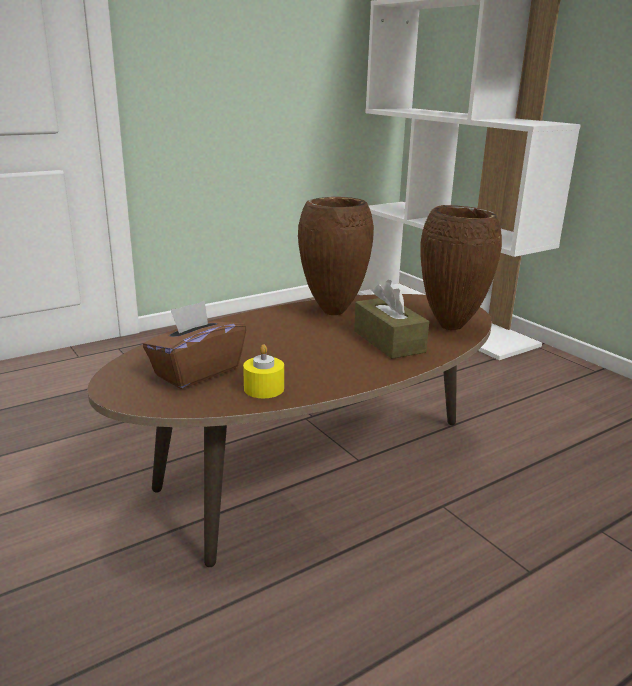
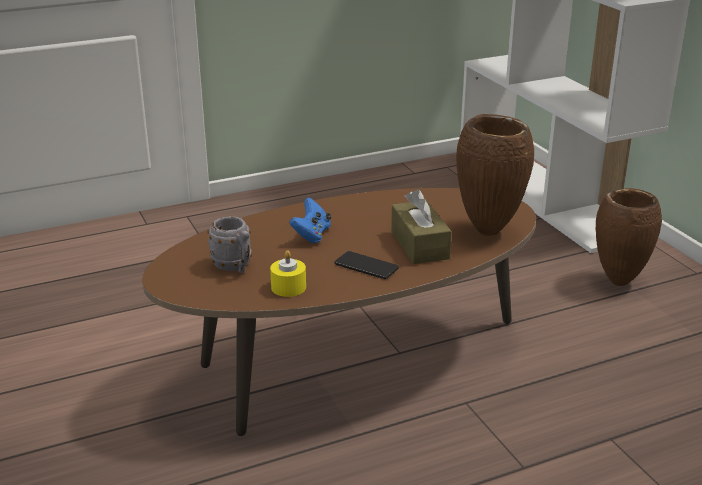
camera: 10 degrees right, 5 degrees up
brown tissue box [143,301,246,389] -> grey mug [207,217,252,273]
brown vase [298,197,374,315] -> brown vase moved to [596,188,662,286]
none -> blue game controller [289,198,331,243]
none -> phone [334,251,399,279]

